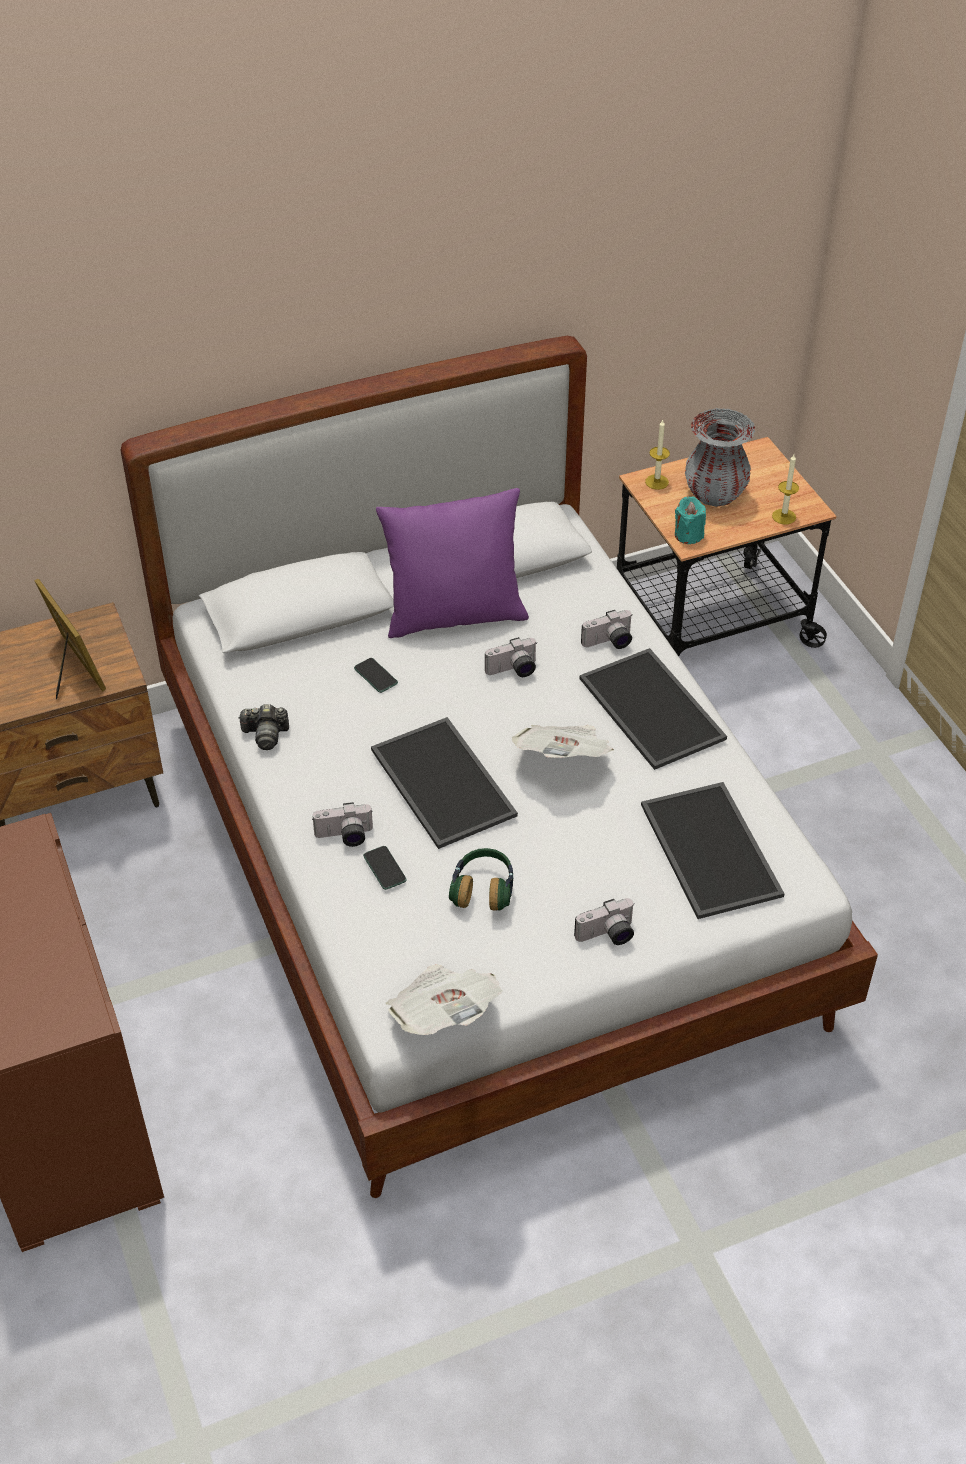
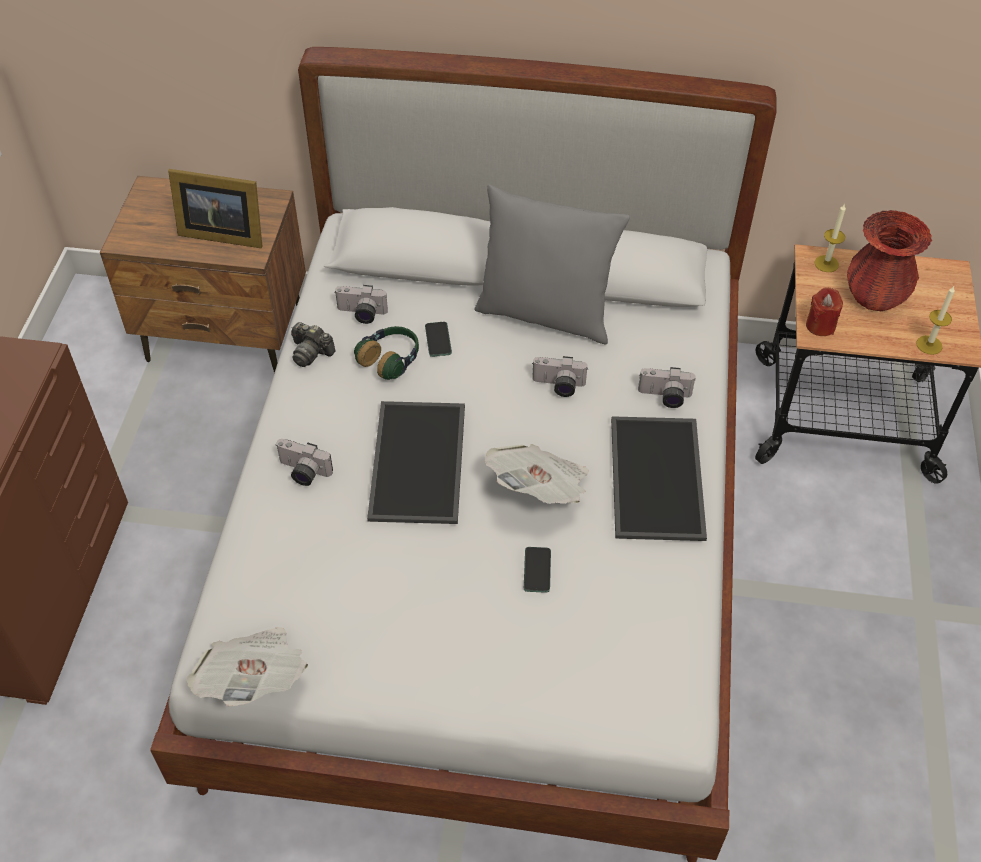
camera: 30 degrees right, 5 degrees up
picture frame [34,579,106,699] -> picture frame turned 105 degrees clockwise [168,169,263,248]
phone [363,846,407,890] -> phone moved to [524,547,551,593]
purple pillow [376,488,529,638] -> grey pillow [474,185,630,345]
headphones [449,848,513,911] -> headphones moved to [354,326,419,380]
camera [574,898,635,945] -> camera moved to [334,285,388,324]
tray [641,782,785,919] -> none
turquoise candle [675,497,706,544] -> red candle [806,288,843,336]
grey vase [685,408,755,507] -> red vase [847,210,932,311]

